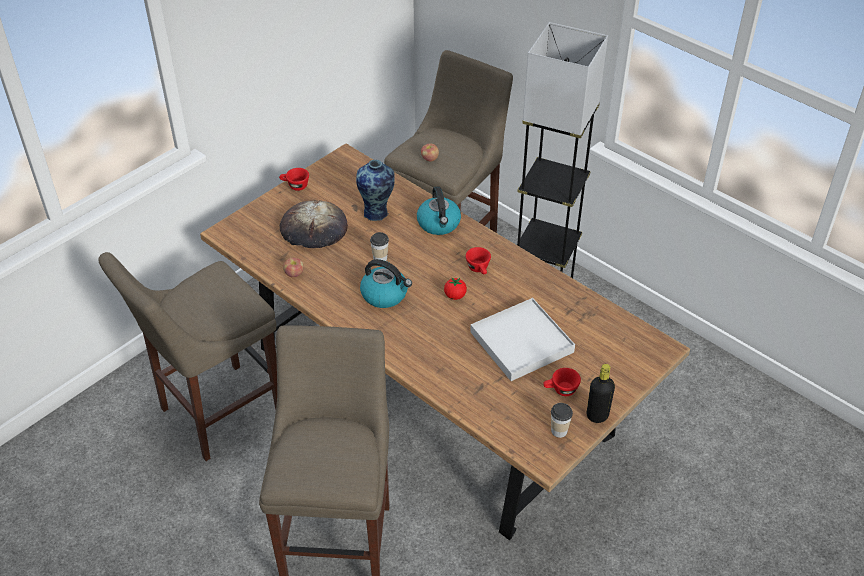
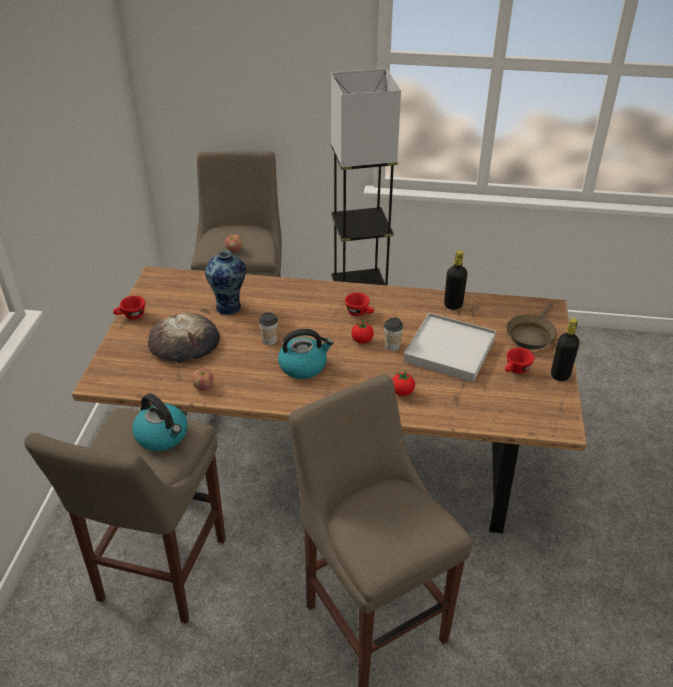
camera: 35 degrees left, 5 degrees down
kettle [417,186,461,235] -> kettle moved to [132,393,187,451]
cup [551,403,573,438] -> cup moved to [384,318,403,351]
none -> tomato [392,372,415,396]
none -> black bottle [444,251,468,310]
none -> brown frying pan [506,302,557,350]

